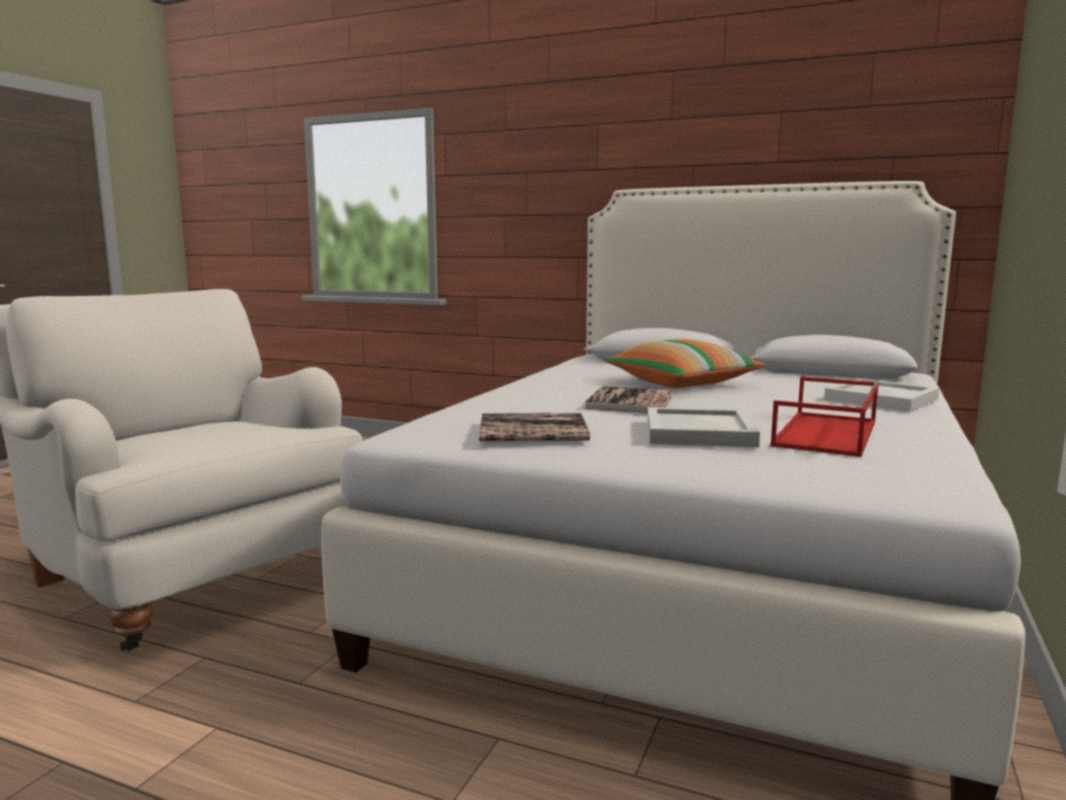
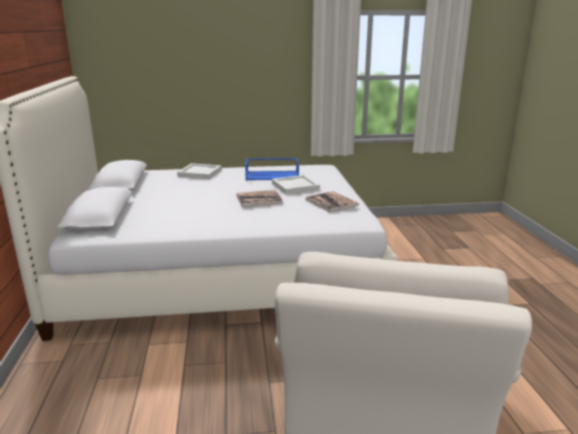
camera: 120 degrees left, 10 degrees up
pillow [604,339,765,388] -> none
red tray [770,377,879,457] -> blue tray [245,158,299,180]

